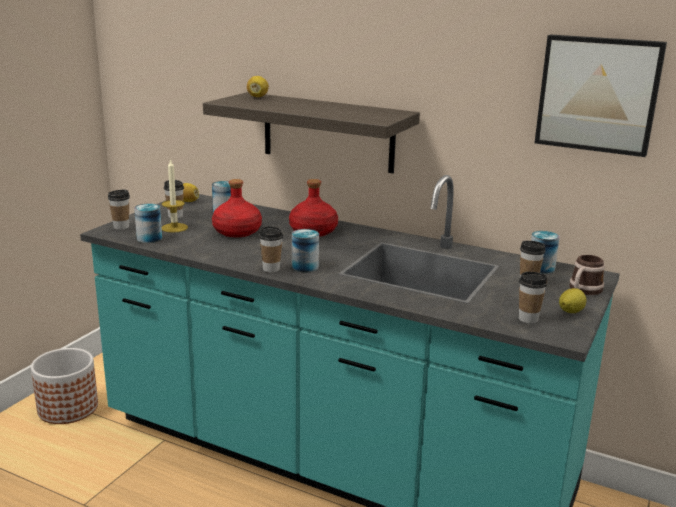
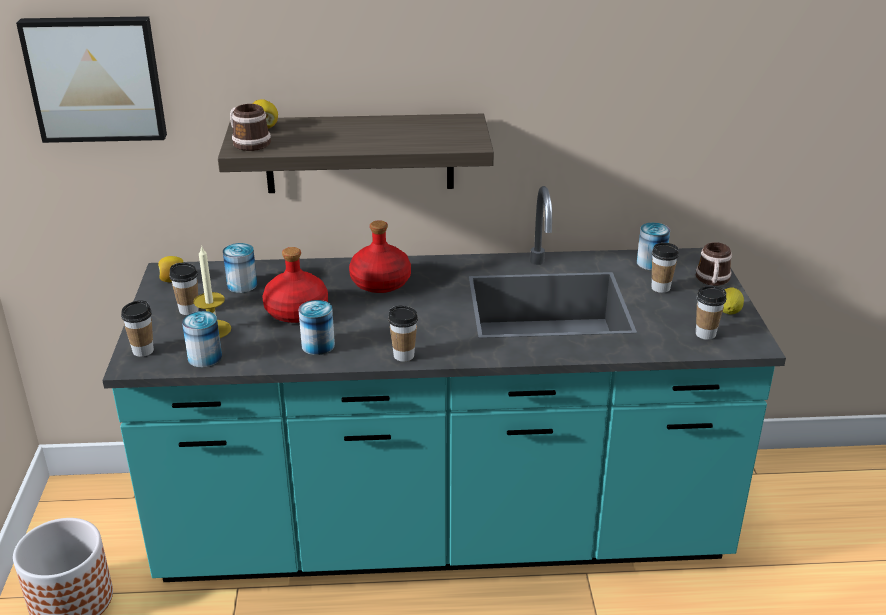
camera: 30 degrees left, 10 degrees up
can [292,229,319,272] -> can moved to [298,300,335,355]
picture [535,35,667,157] -> picture moved to [16,16,167,143]
none -> mug [230,104,271,151]

